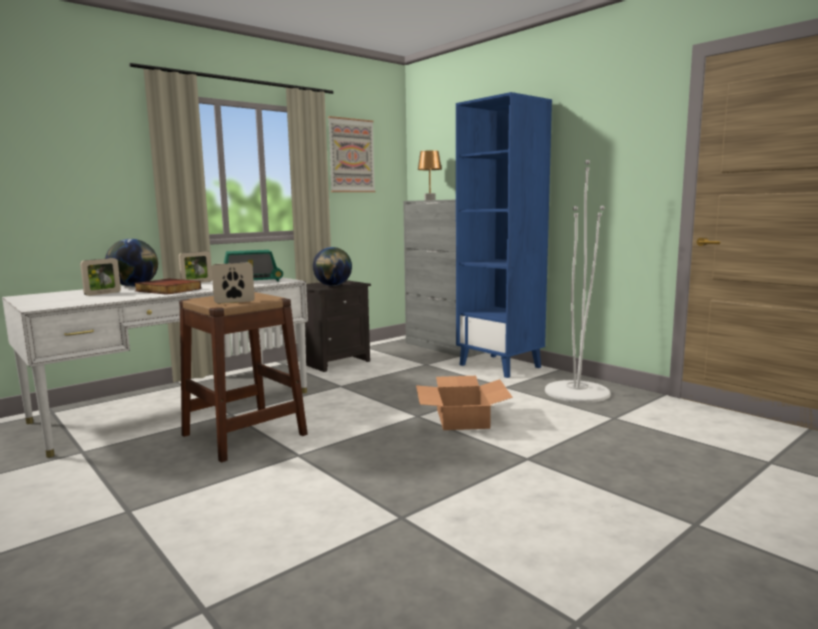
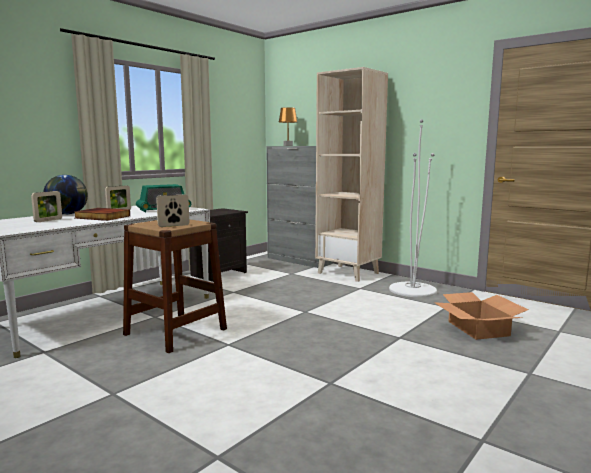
camera: 10 degrees left, 0 degrees up
globe [313,247,352,286] -> none
picture [328,116,375,192] -> none
cardboard box [416,376,513,430] -> cardboard box moved to [434,292,528,340]
blue bookcase [456,92,552,378] -> beige bookcase [315,67,388,282]

